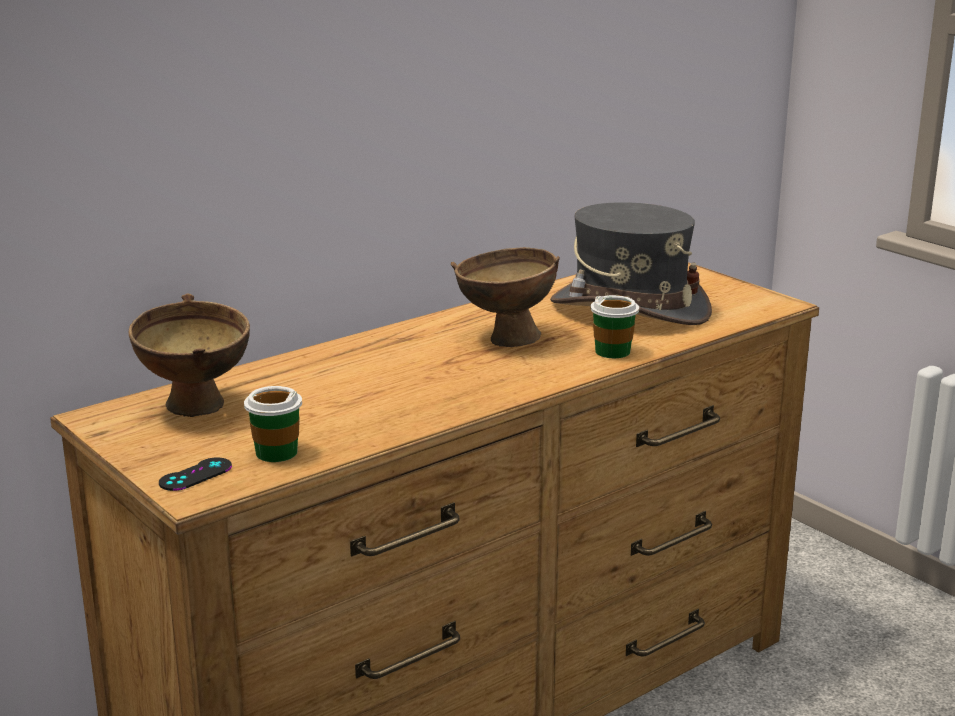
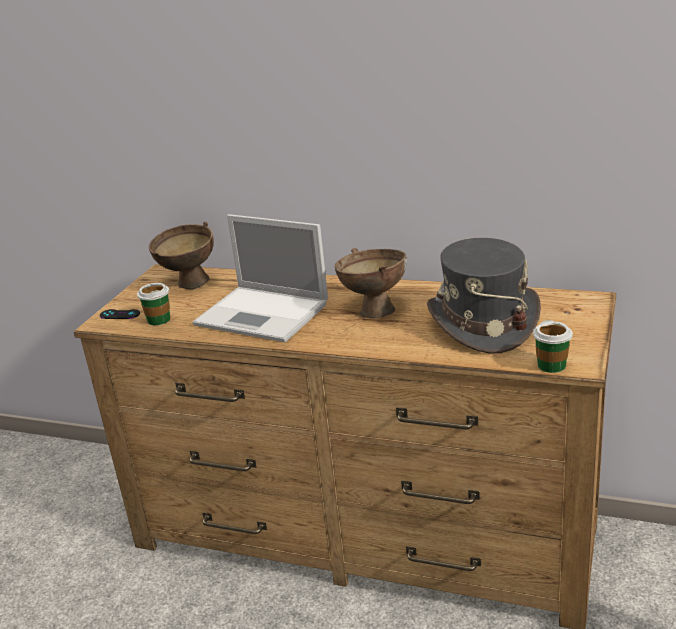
camera: 60 degrees right, 5 degrees up
cup [590,295,639,358] -> cup moved to [533,320,573,373]
none -> laptop [193,214,328,342]

